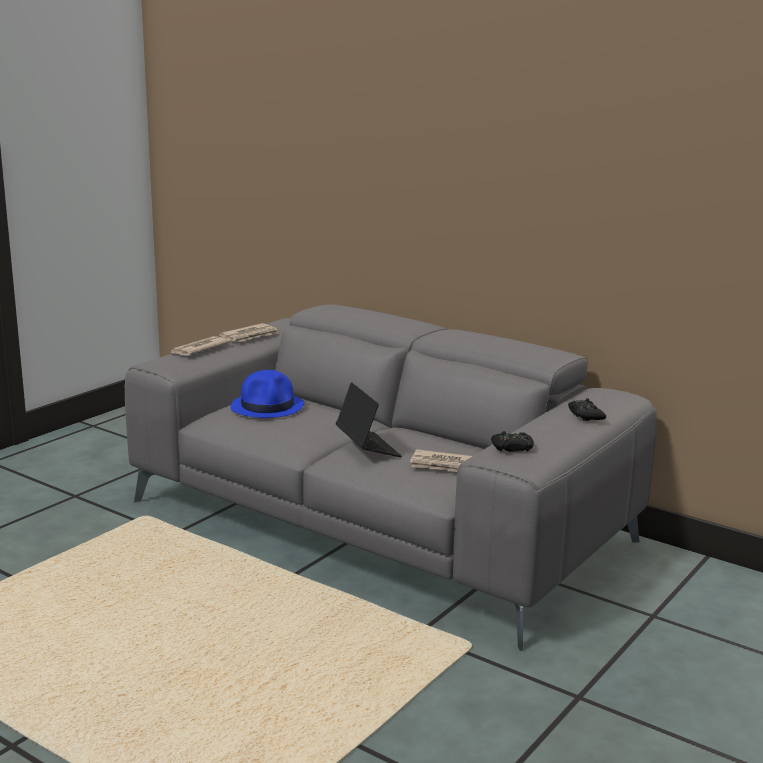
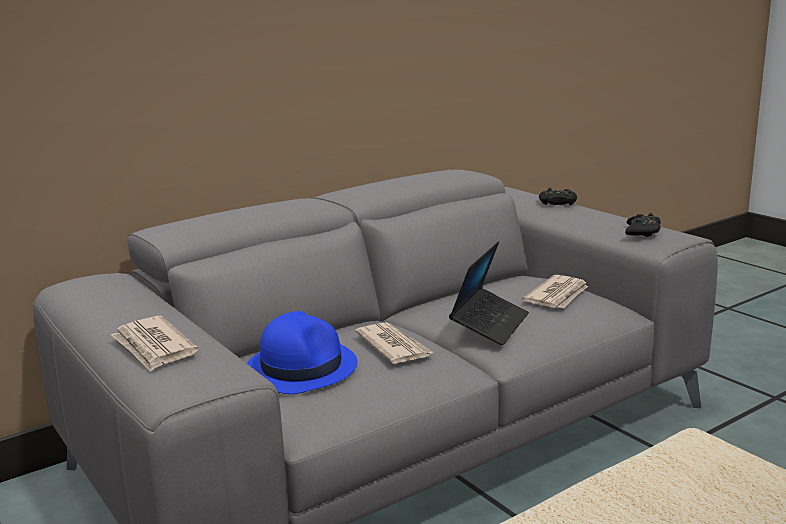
camera: 70 degrees left, 0 degrees up
newspaper [219,323,279,342] -> newspaper moved to [355,322,434,364]
laptop [336,382,402,457] -> laptop turned 120 degrees clockwise [449,241,529,345]

